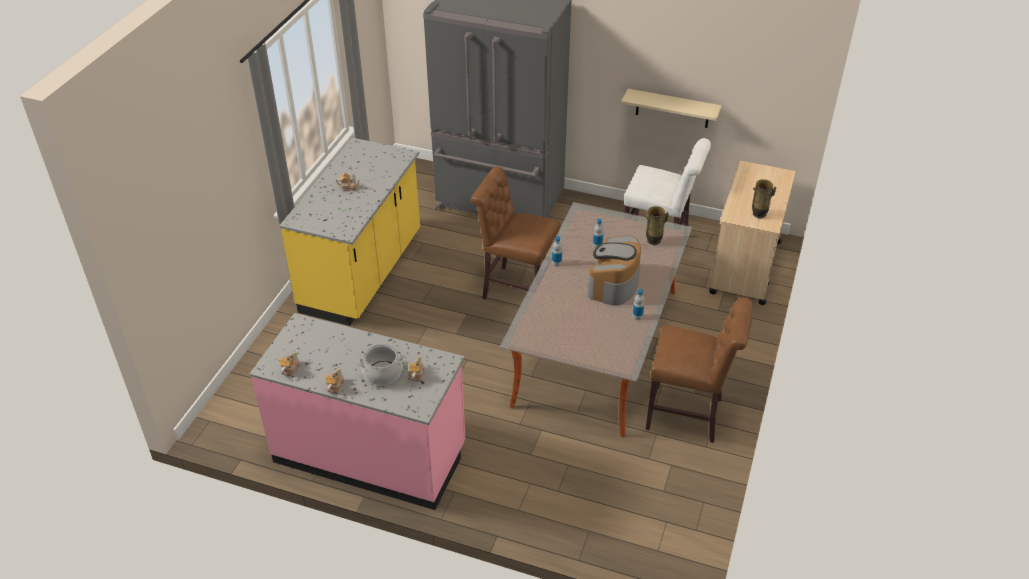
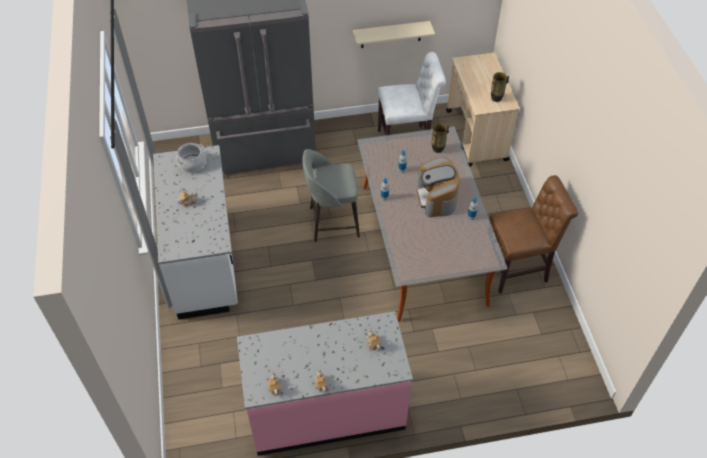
camera: 30 degrees left, 10 degrees up
yellow counter [280,138,420,326] -> white counter [153,145,238,320]
cooking pot [358,344,404,385] -> cooking pot moved to [176,143,206,172]
brown chair [471,167,561,299] -> grey stool [302,149,360,242]

